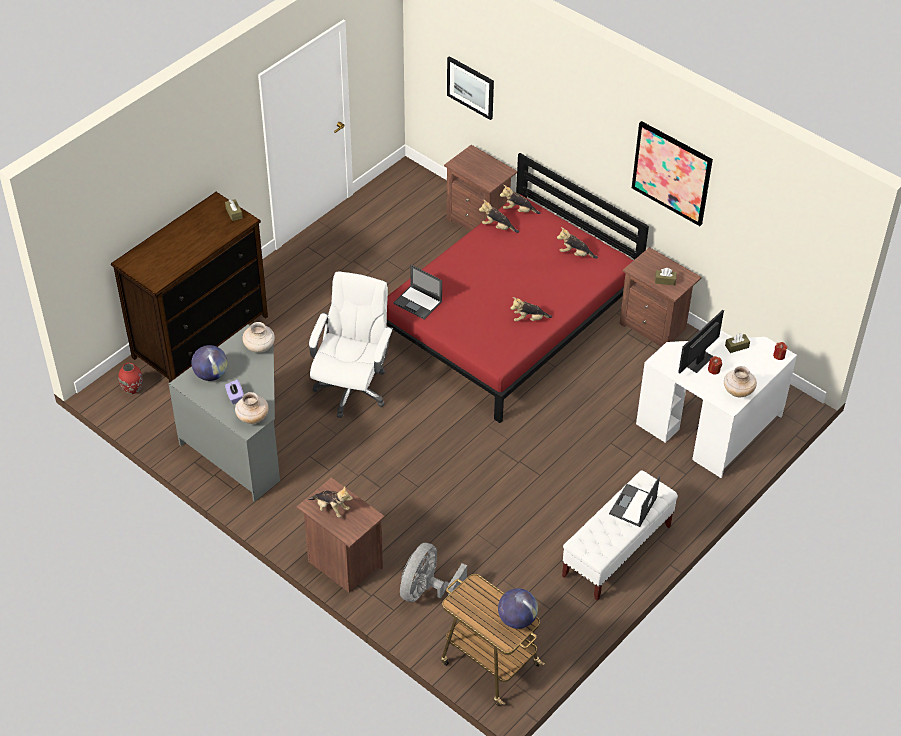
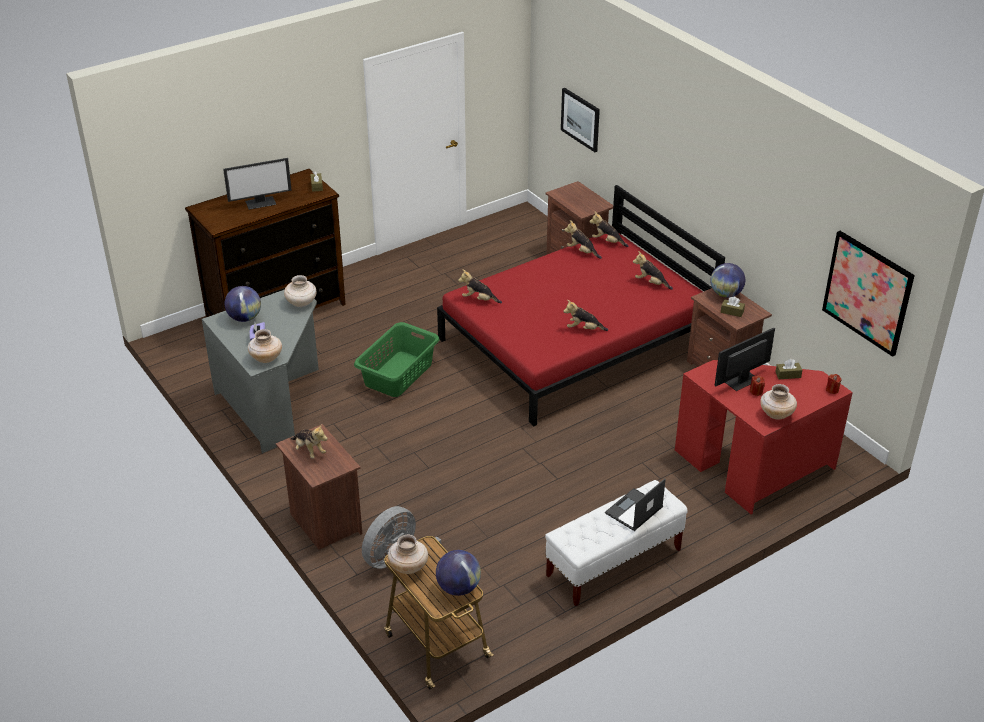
camera: 15 degrees right, 10 degrees down
red vase [118,363,143,394] -> none
white office chair [309,272,393,418] -> green laundry basket [354,322,440,397]
laptop [393,264,442,320] -> plush toy [458,269,502,303]
picture [632,121,713,226] -> picture moved to [822,231,915,357]
white desk [636,337,797,478] -> red desk [675,360,853,515]
none -> monitor [223,158,292,210]
none -> beige vase [388,535,428,574]
none -> globe [710,263,745,298]

